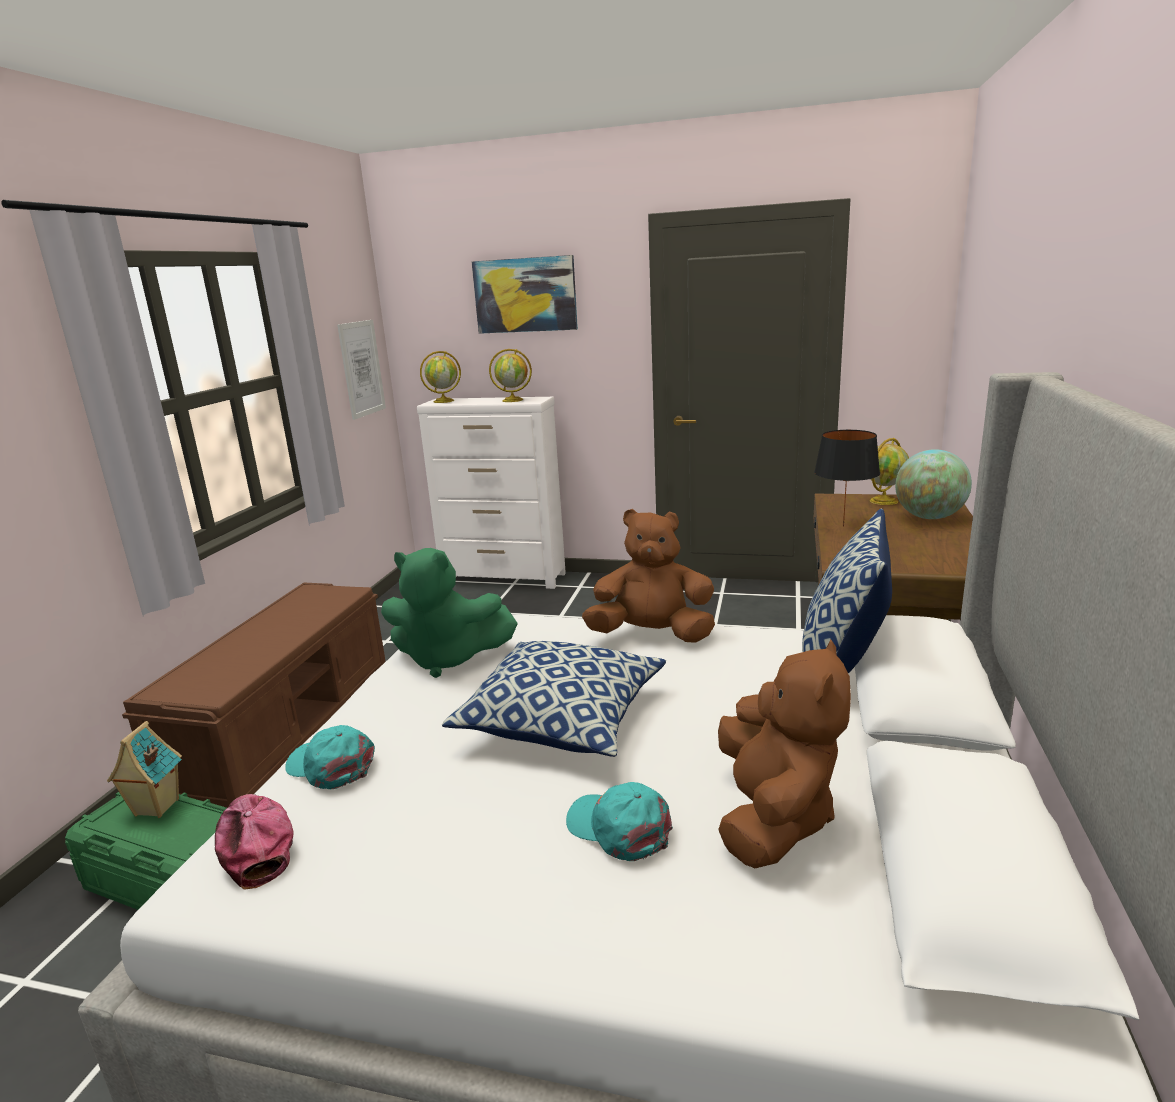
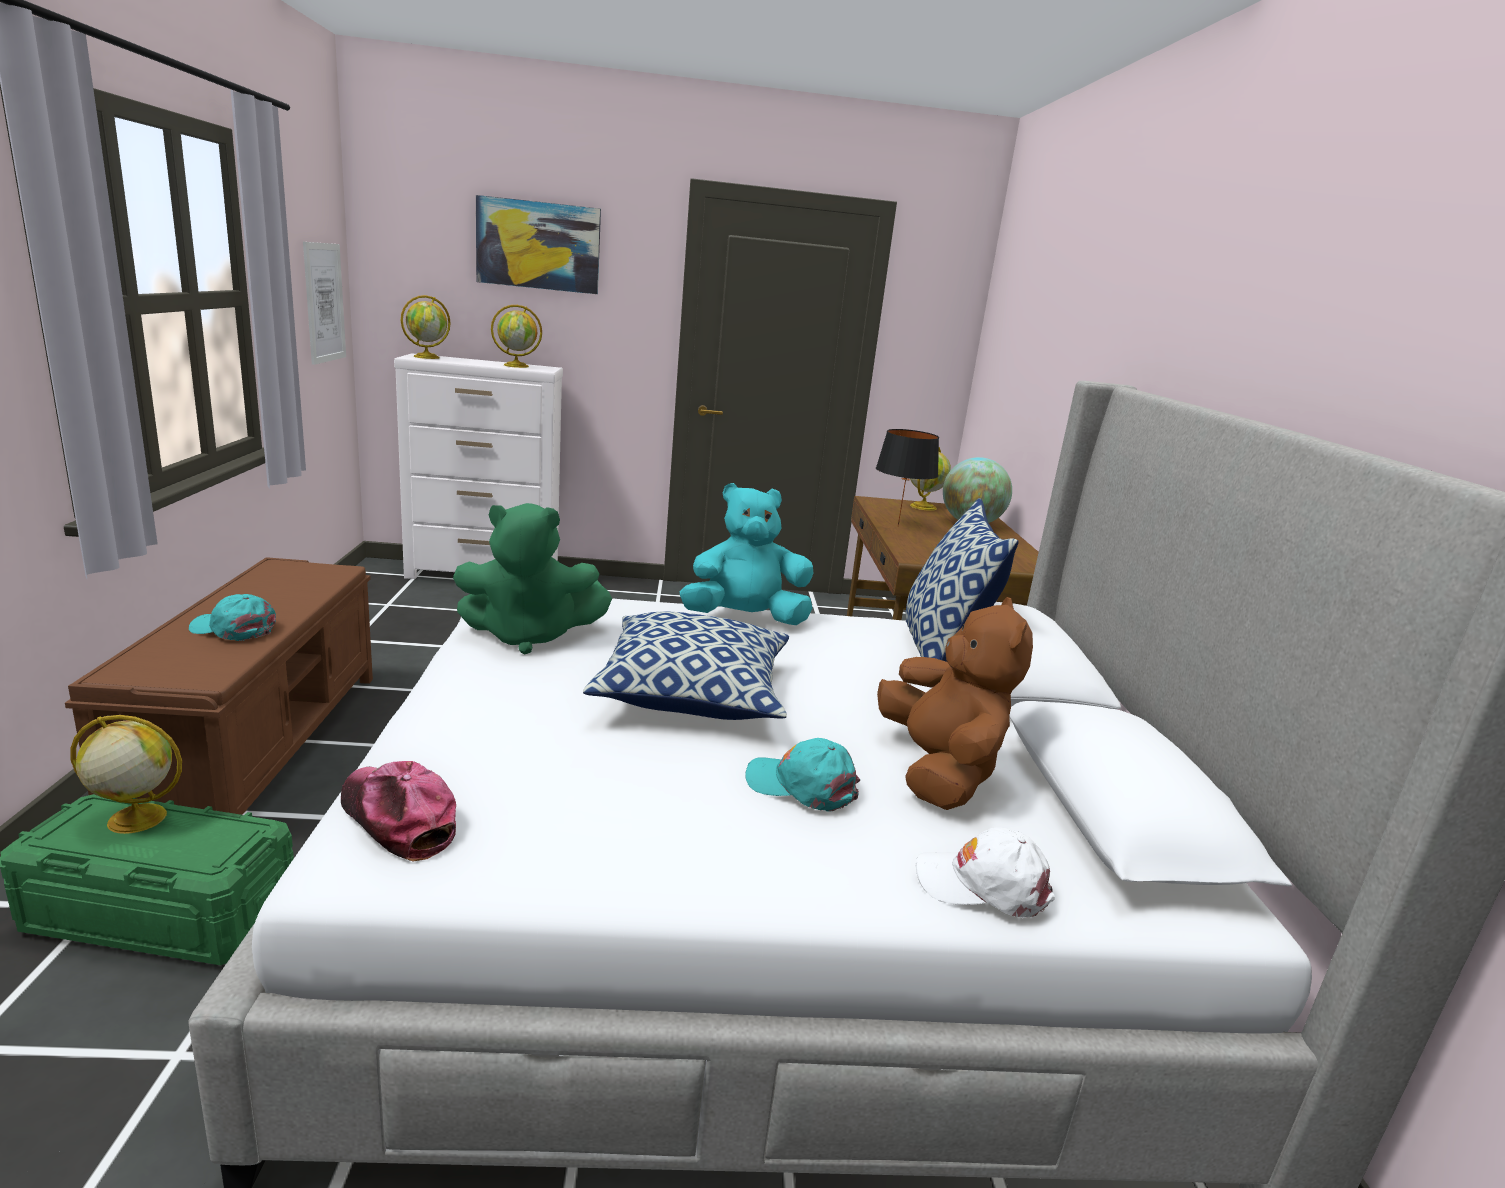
camera: 20 degrees left, 0 degrees up
toy house [107,721,182,818] -> globe [70,715,182,834]
turquoise cap [285,725,375,789] -> turquoise cap moved to [189,594,276,641]
brown plush toy [582,509,715,643] -> turquoise plush toy [680,483,813,625]
none -> white cap [915,827,1055,918]

